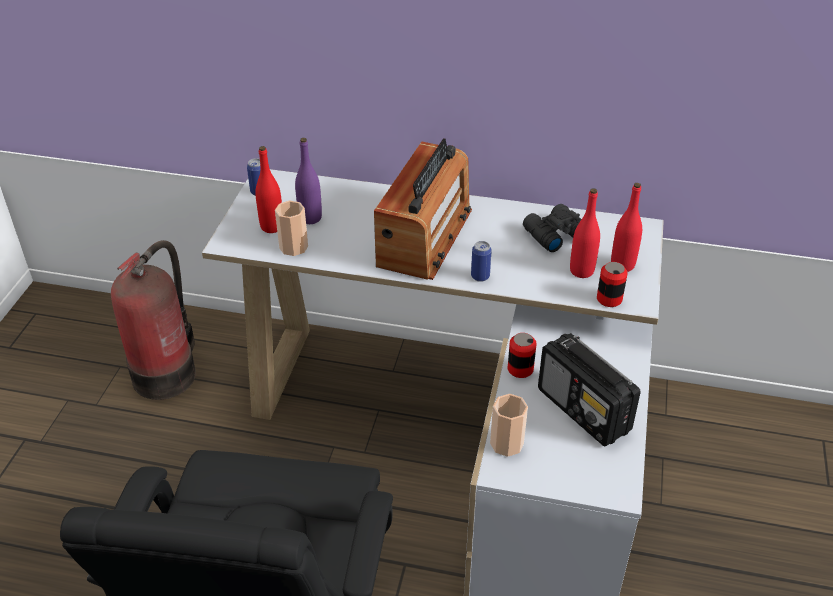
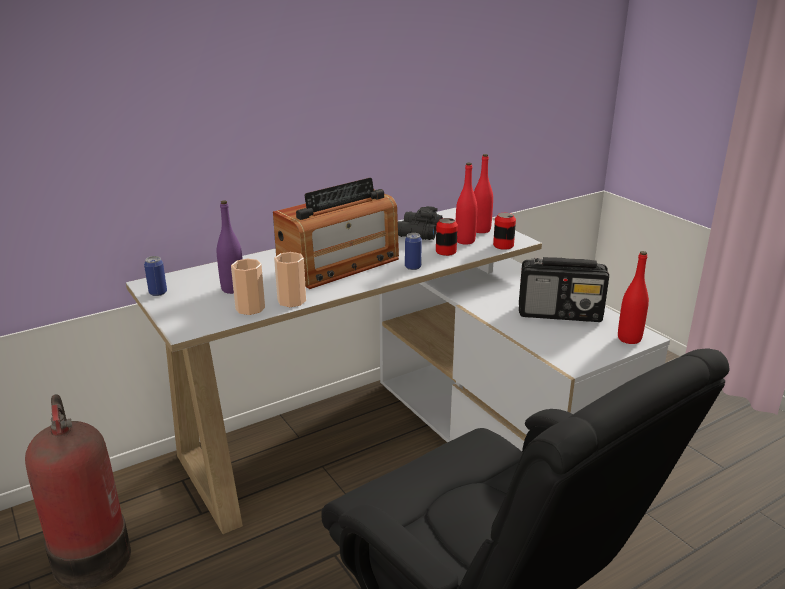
camera: 45 degrees left, 15 degrees down
red bottle [255,146,282,233] -> red bottle moved to [618,251,649,344]
radio [374,138,472,280] -> radio turned 75 degrees clockwise [273,178,399,289]
cup [490,394,528,457] -> cup moved to [274,252,306,307]
can [508,333,537,378] -> can moved to [436,218,458,256]

